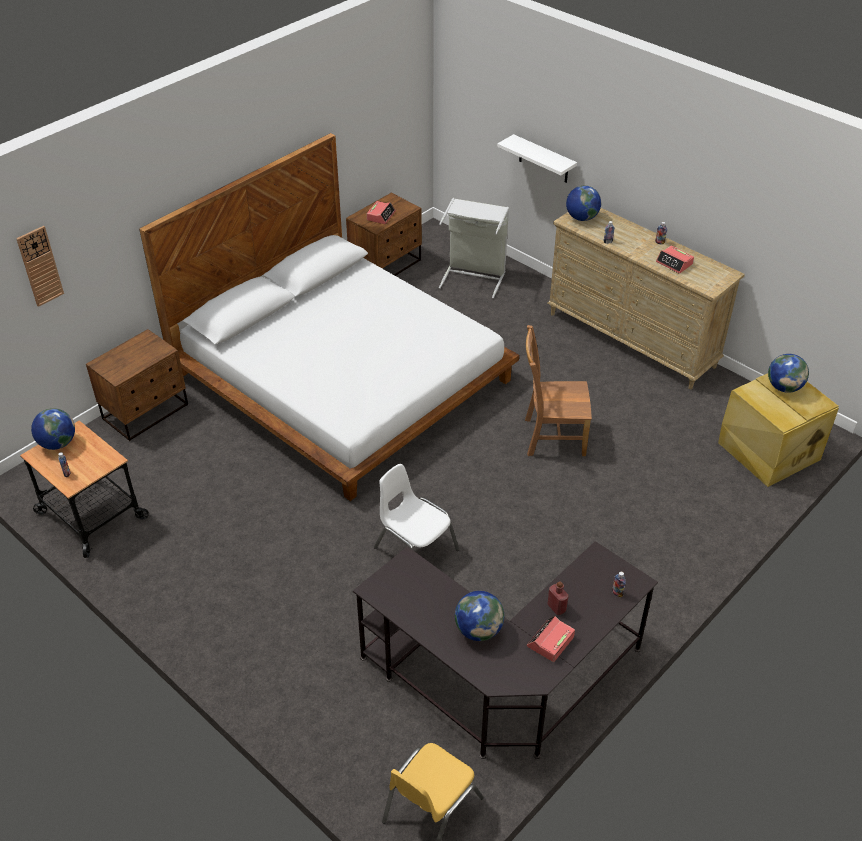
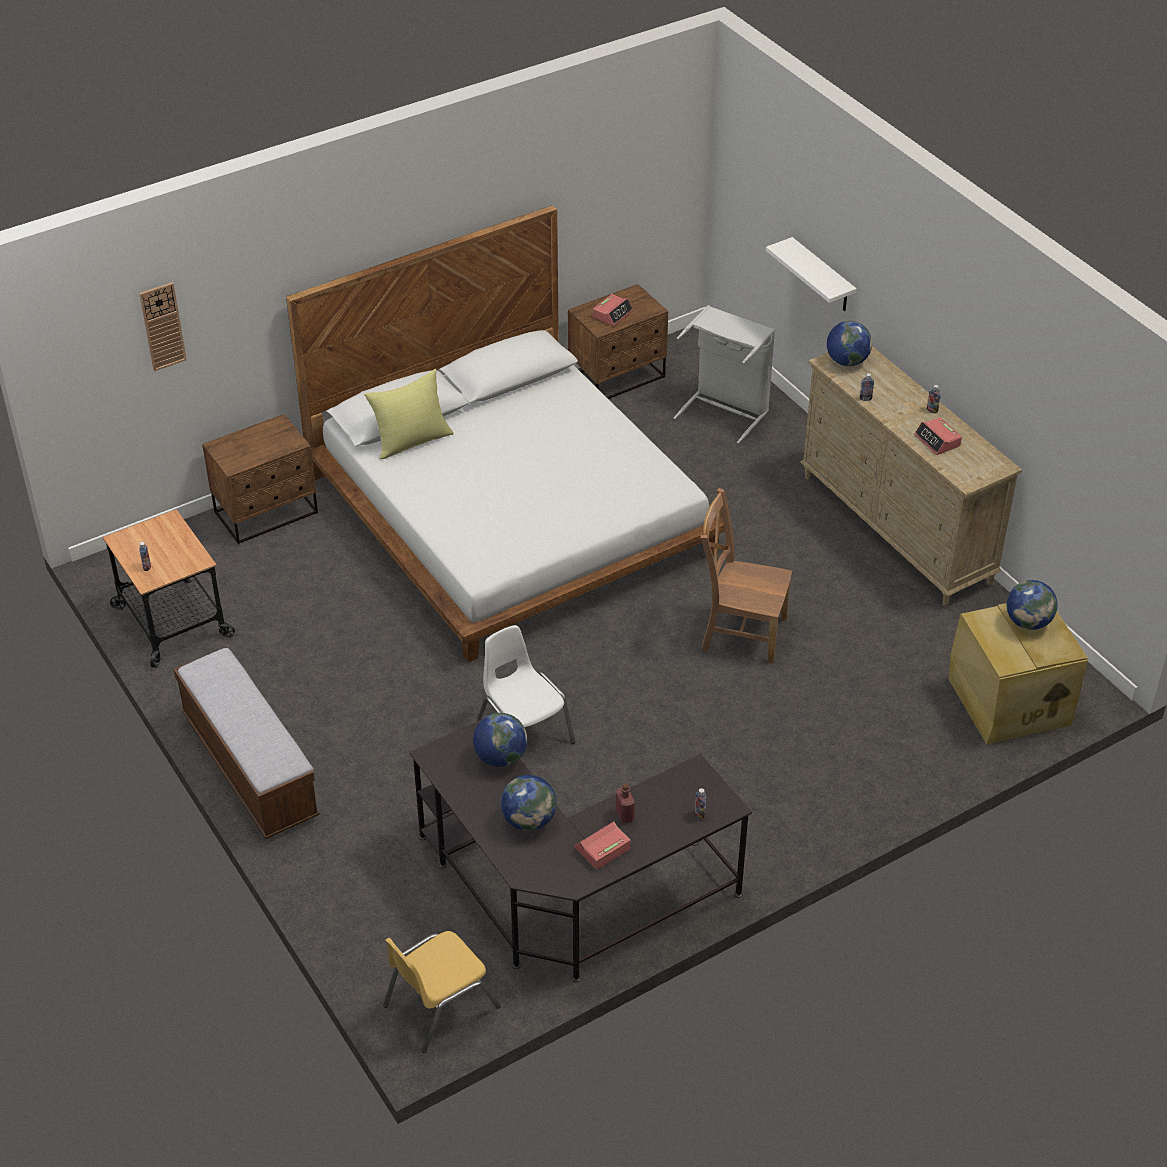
camera: 15 degrees right, 0 degrees up
globe [31,408,75,450] -> globe moved to [473,713,527,767]
none -> bench [173,648,320,839]
none -> yellow pillow [364,369,454,459]

